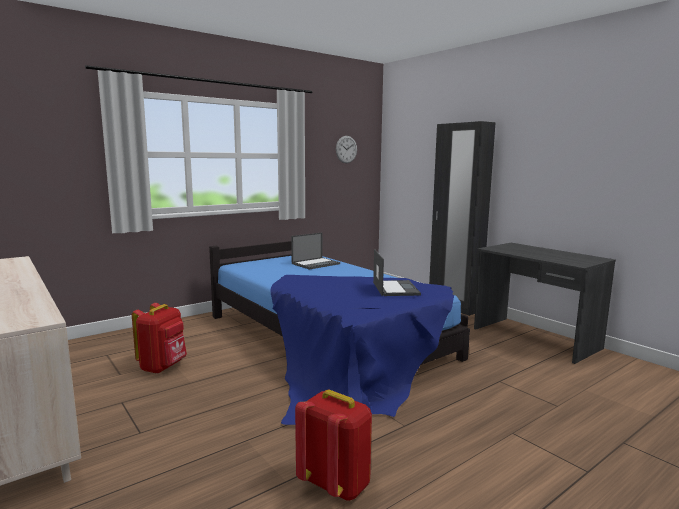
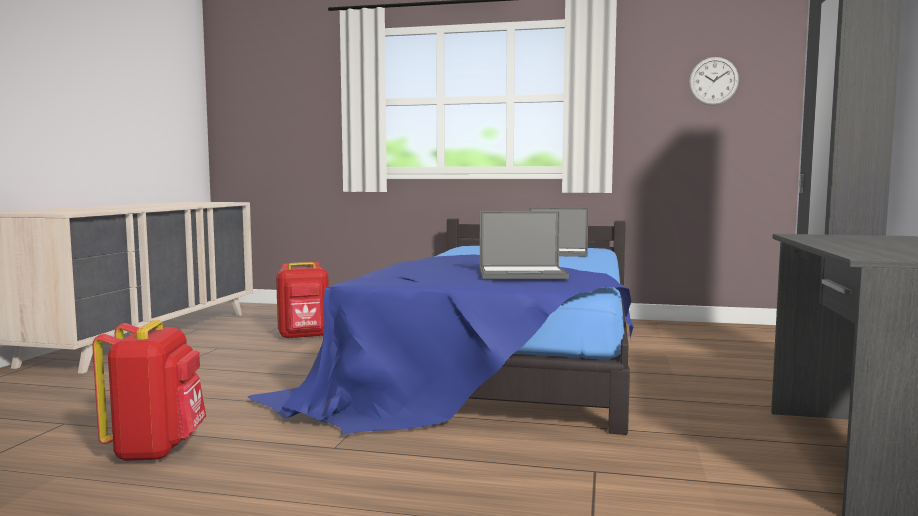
camera: 50 degrees right, 5 degrees down
laptop [373,249,421,296] -> laptop turned 45 degrees clockwise [480,211,569,279]

